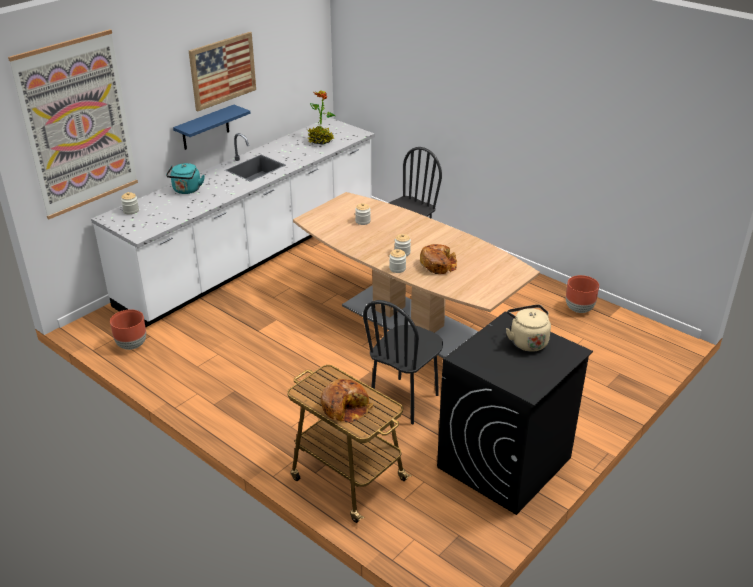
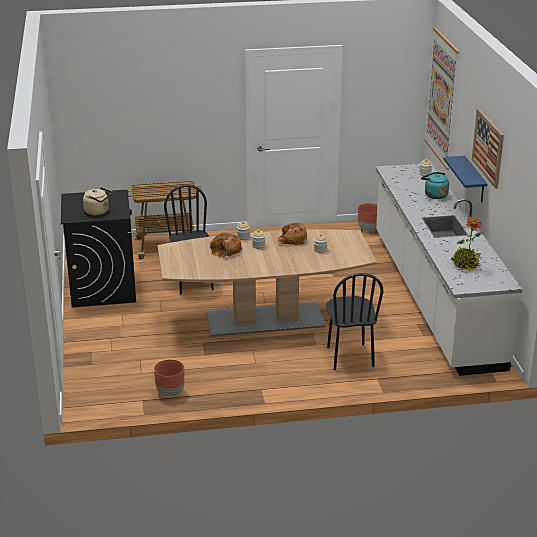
camera: 130 degrees right, 5 degrees down
bread [321,379,373,423] -> bread moved to [277,223,307,245]

